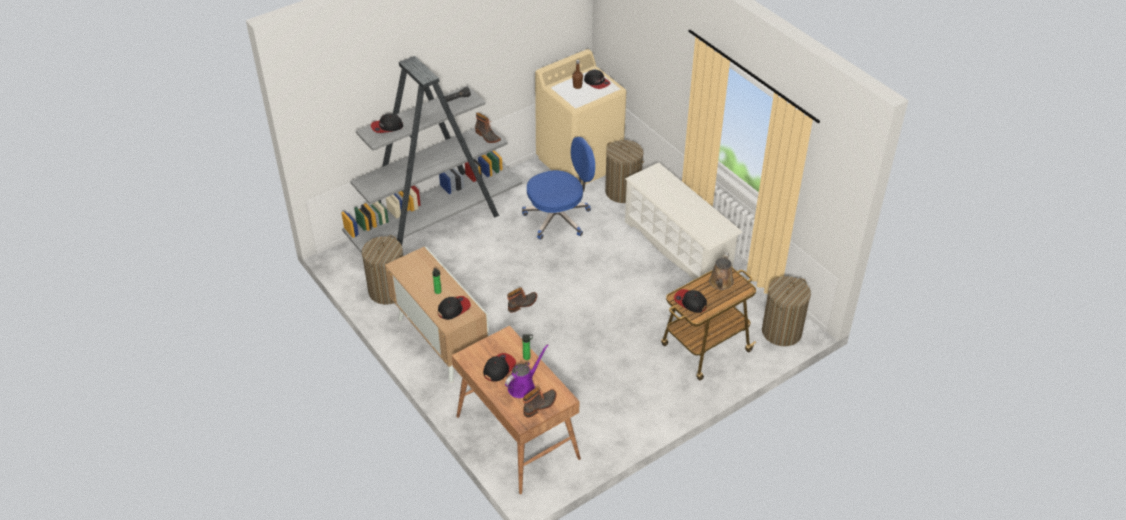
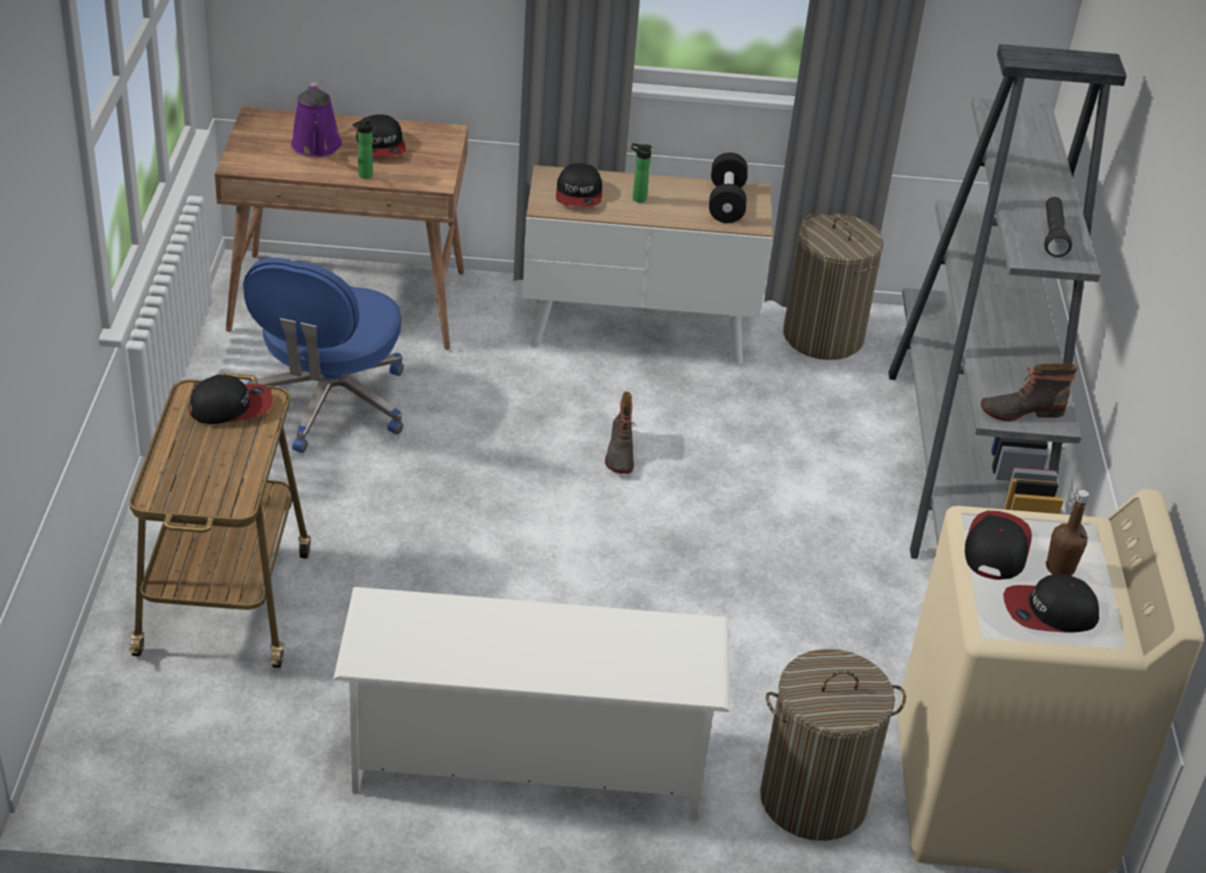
camera: 125 degrees right, 5 degrees down
cap [371,114,403,133] -> cap moved to [965,511,1032,580]
blue office chair [522,137,595,239] -> blue office chair moved to [243,258,404,453]
boot [523,387,557,418] -> none
brown watering can [709,253,734,290] -> none
laundry basket [762,276,811,346] -> none
none -> black dumbbell [709,152,748,223]

